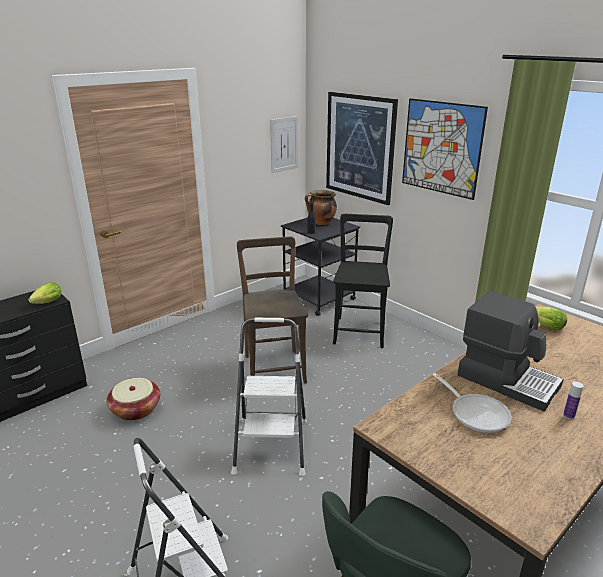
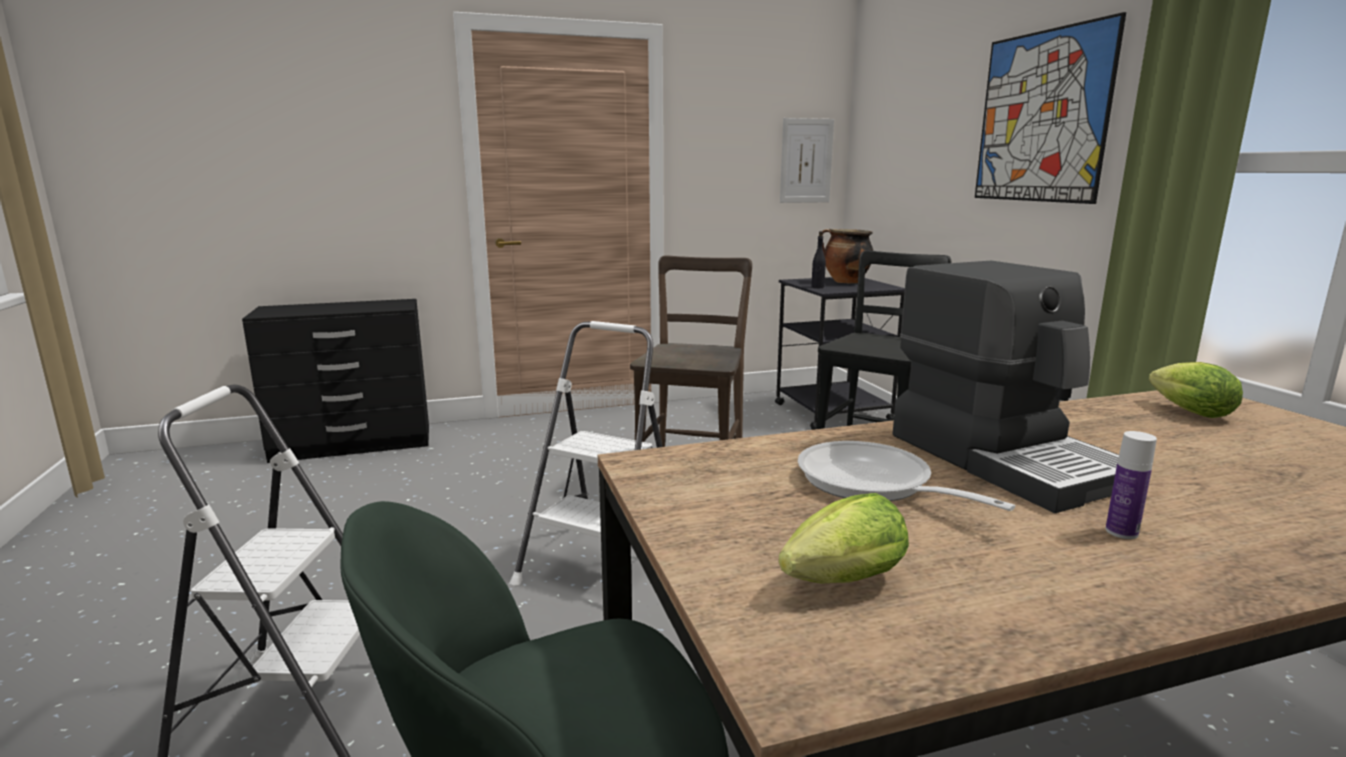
camera: 25 degrees right, 10 degrees down
lettuce [28,282,61,304] -> lettuce moved to [778,493,909,584]
basket [107,378,160,421] -> none
picture [326,92,398,205] -> none
frying pan [432,373,511,433] -> frying pan turned 150 degrees clockwise [798,441,1015,511]

